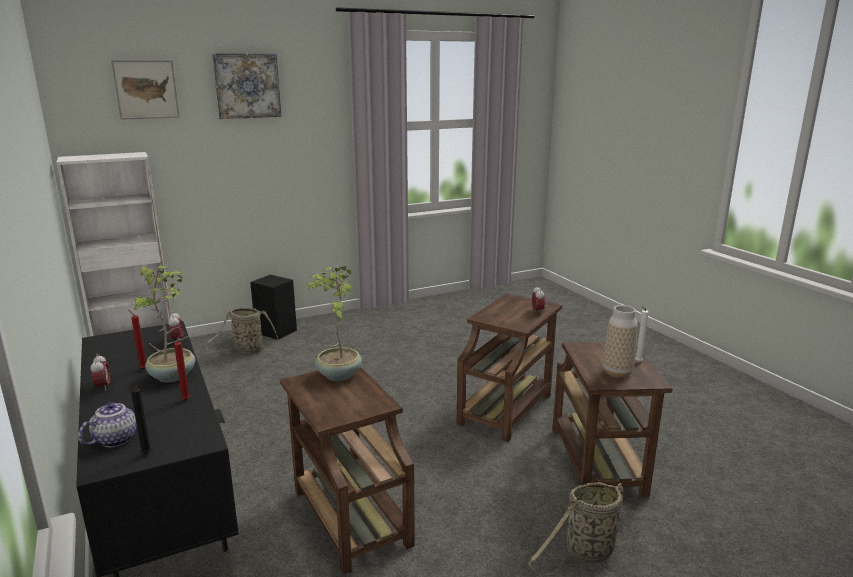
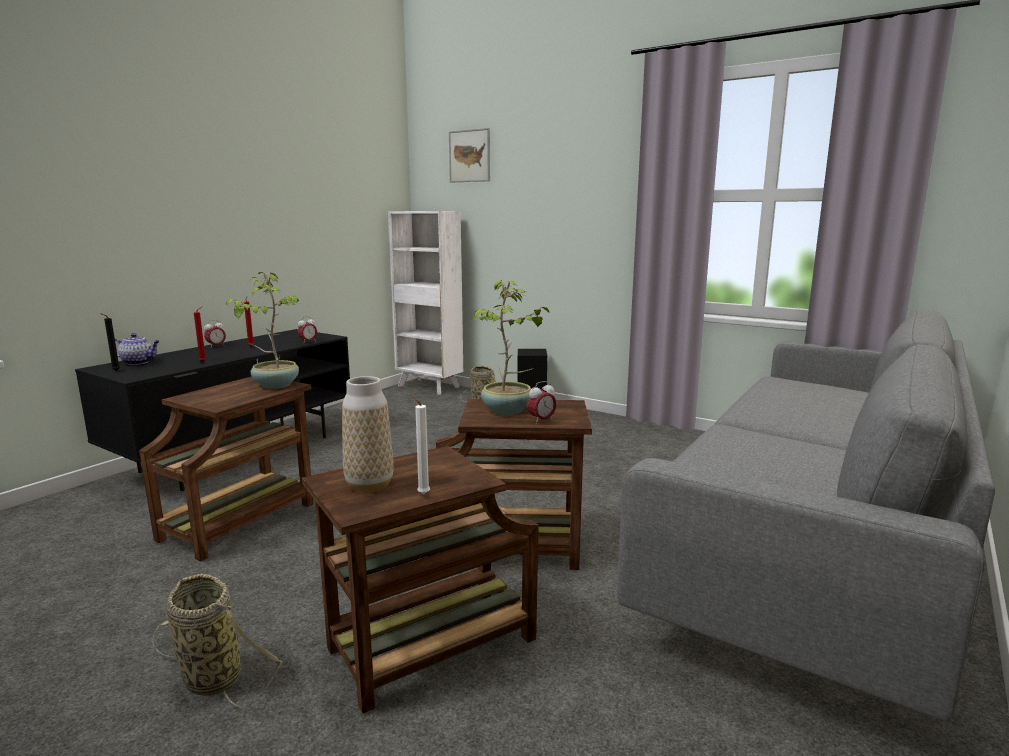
camera: 60 degrees right, 5 degrees down
potted plant [134,266,195,383] -> potted plant moved to [471,280,549,415]
picture [212,53,281,119] -> none
none -> grey sofa [617,310,995,721]

